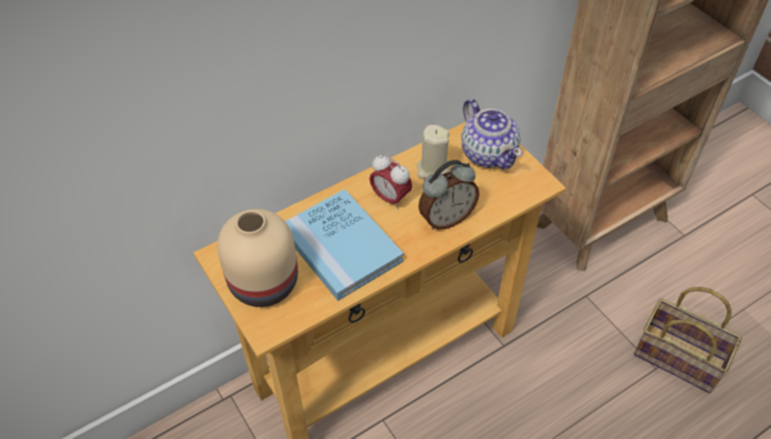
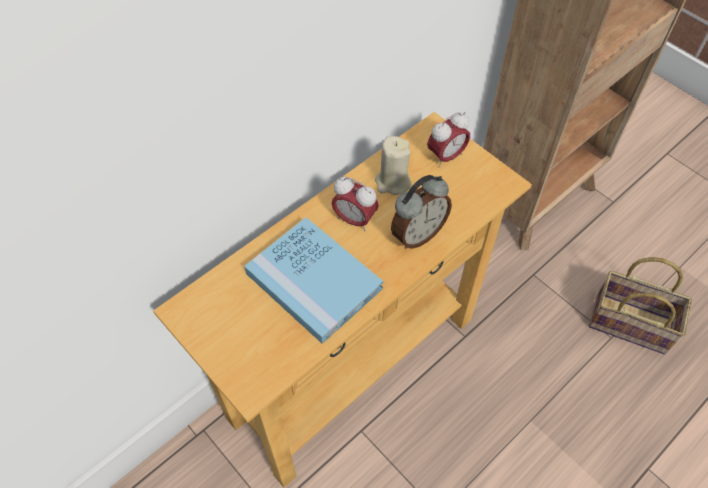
camera: 10 degrees left, 5 degrees up
beige vase [217,209,298,307] -> none
teapot [462,98,522,169] -> alarm clock [427,112,470,168]

